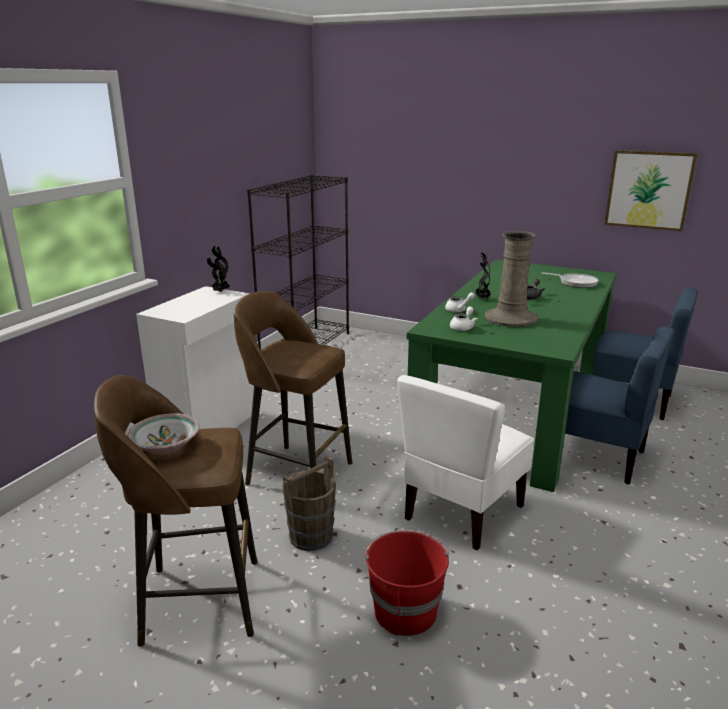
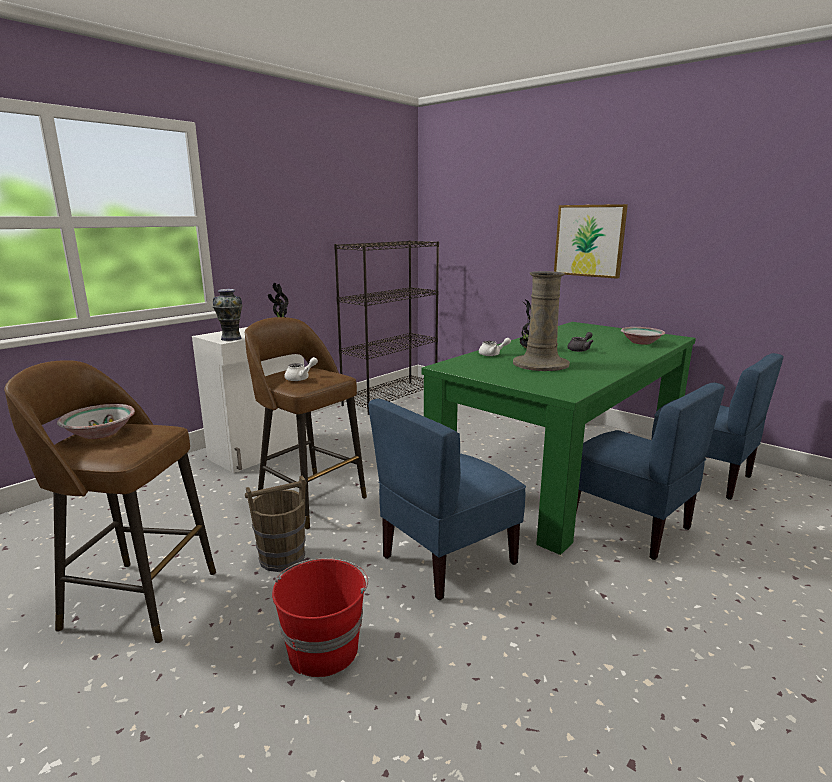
camera: 15 degrees right, 5 degrees down
white chair [397,375,534,550] -> blue chair [368,399,526,600]
white teapot [450,306,478,331] -> white teapot moved to [285,357,318,381]
frying pan [541,272,598,288] -> bowl [621,327,665,345]
picture [604,150,697,231] -> picture moved to [554,204,628,279]
none -> vase [213,289,243,341]

